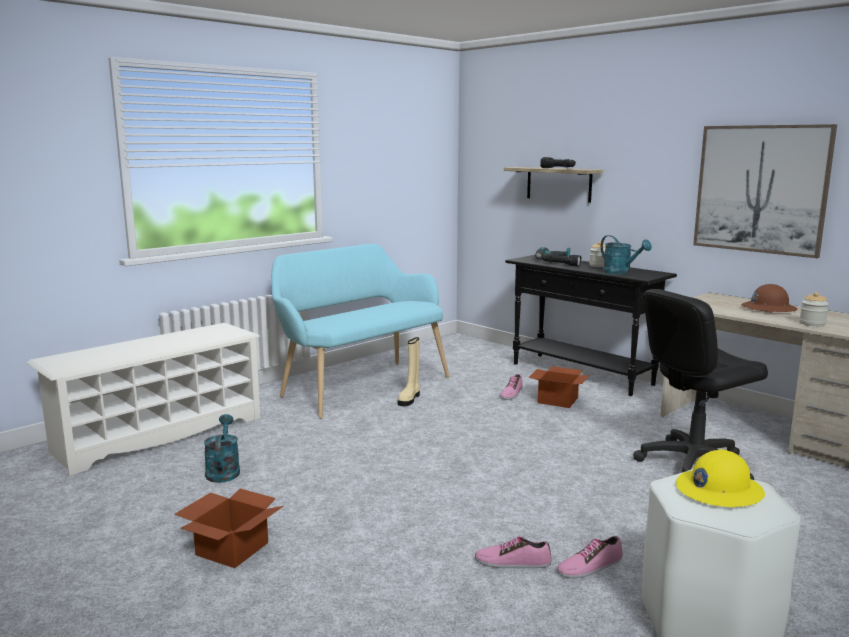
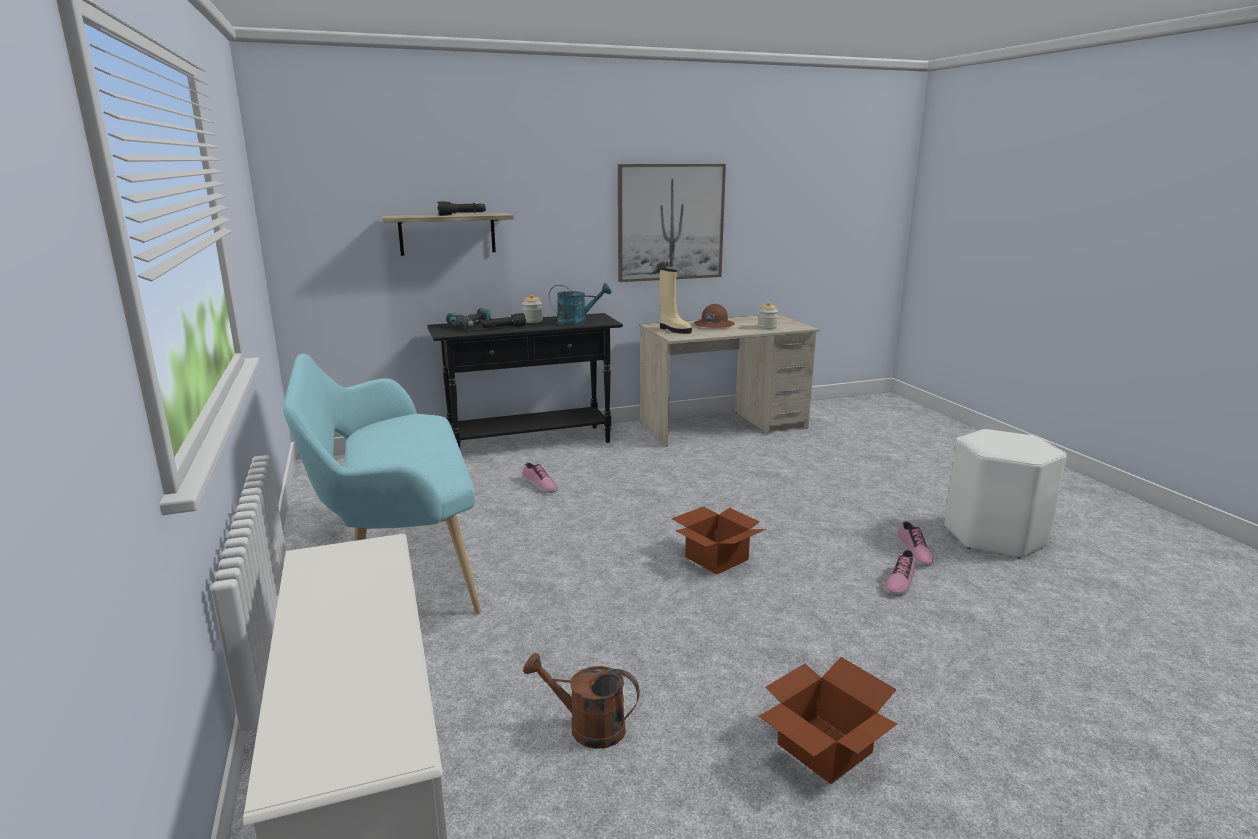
camera: 65 degrees left, 5 degrees up
turquoise watering can [204,414,240,483] -> brown watering can [523,653,640,749]
beige boot [398,337,420,406] -> beige boot moved to [659,268,692,334]
cardboard box [528,366,589,408] -> cardboard box moved to [672,506,766,574]
black office chair [633,289,768,480] -> none
yellow hard hat [676,450,765,507] -> none

